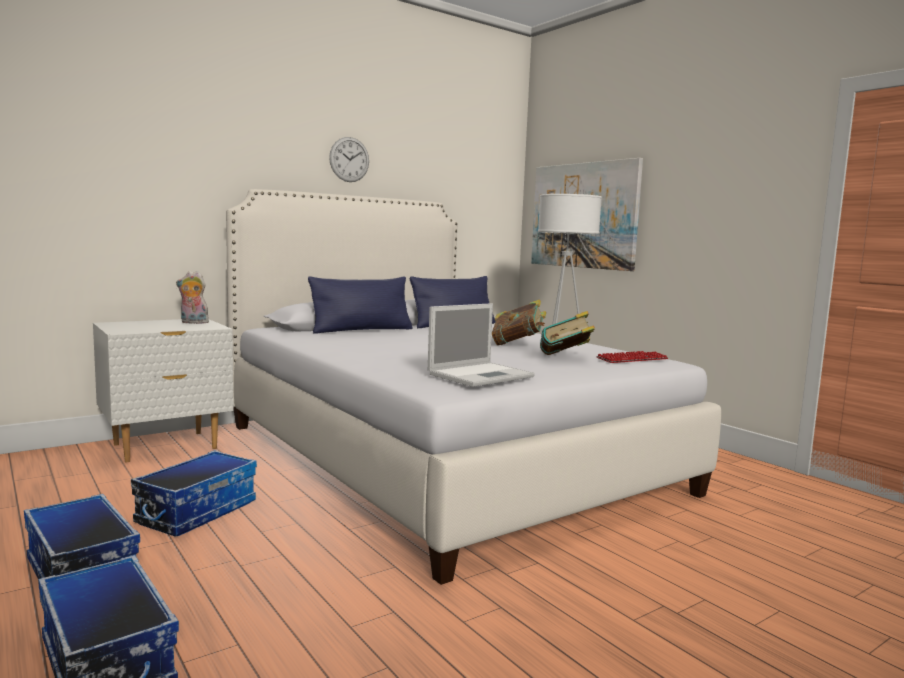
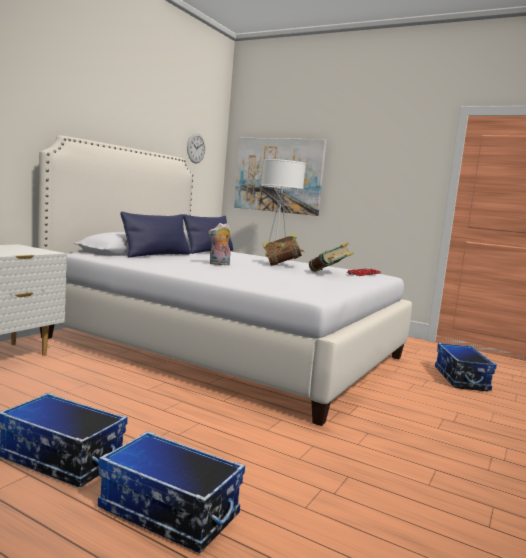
camera: 25 degrees left, 0 degrees up
storage box [131,450,257,537] -> storage box moved to [435,343,497,391]
plush toy [176,271,209,324] -> plush toy moved to [208,223,231,265]
wall clock [329,137,369,182] -> wall clock moved to [187,133,205,163]
laptop [428,303,535,387] -> none

